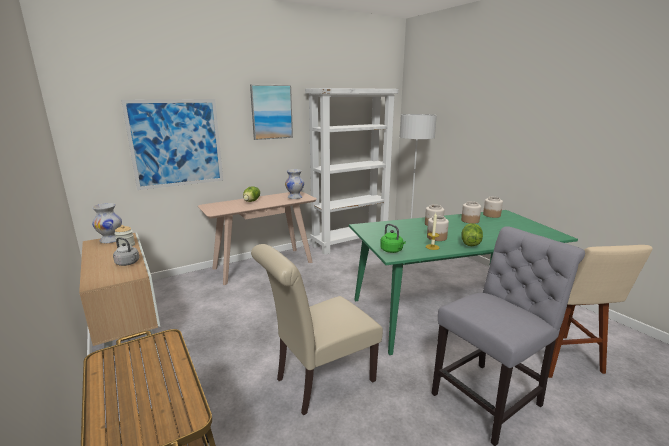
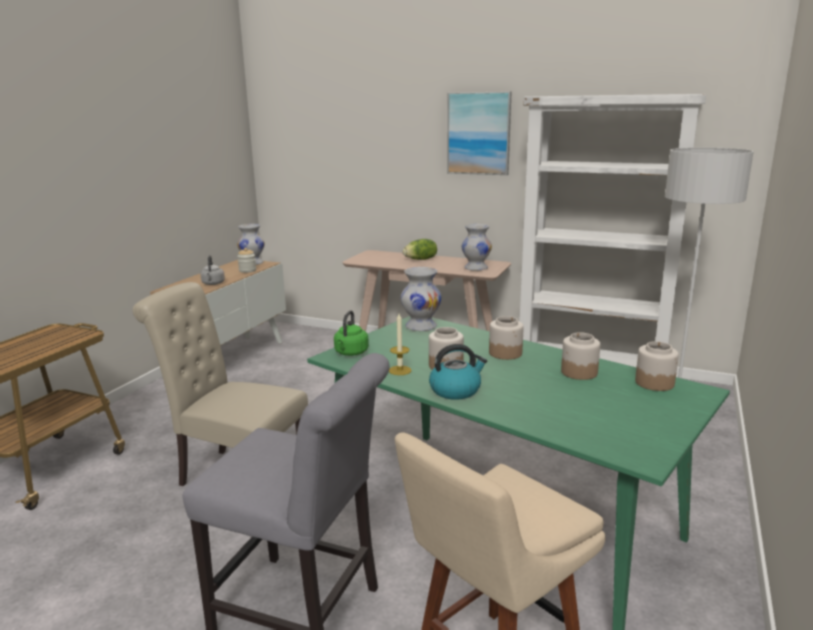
camera: 55 degrees right, 0 degrees up
picture [121,99,223,190] -> none
lettuce [461,223,483,246] -> kettle [429,344,487,400]
none -> white vase [401,267,442,331]

